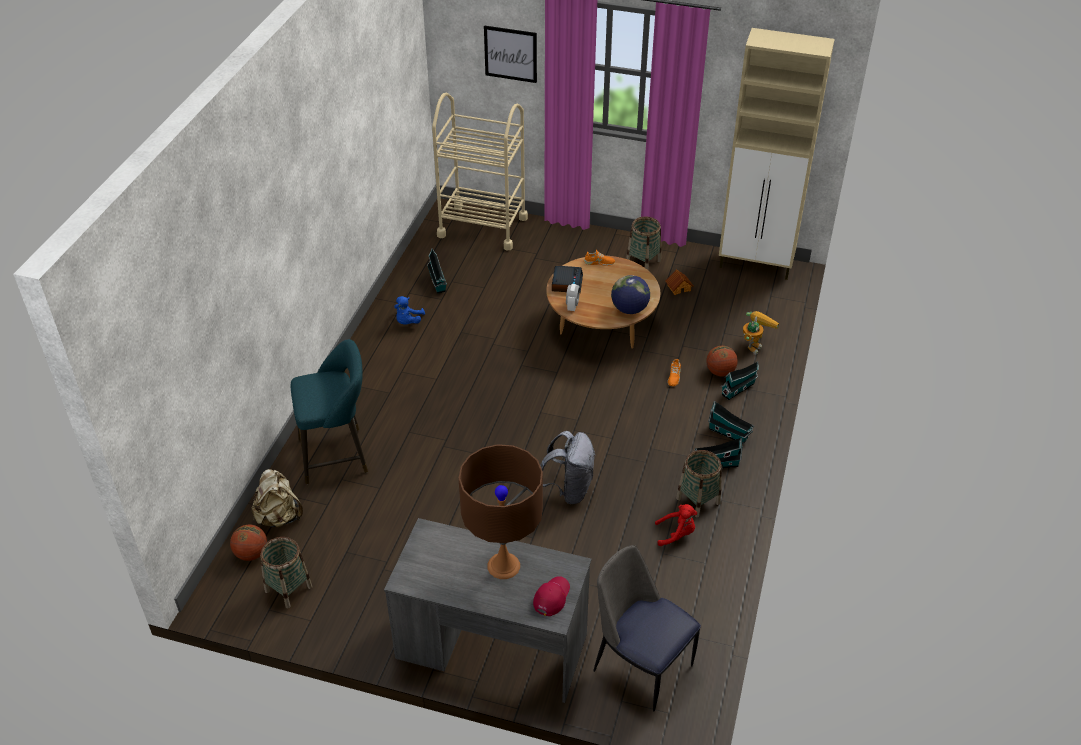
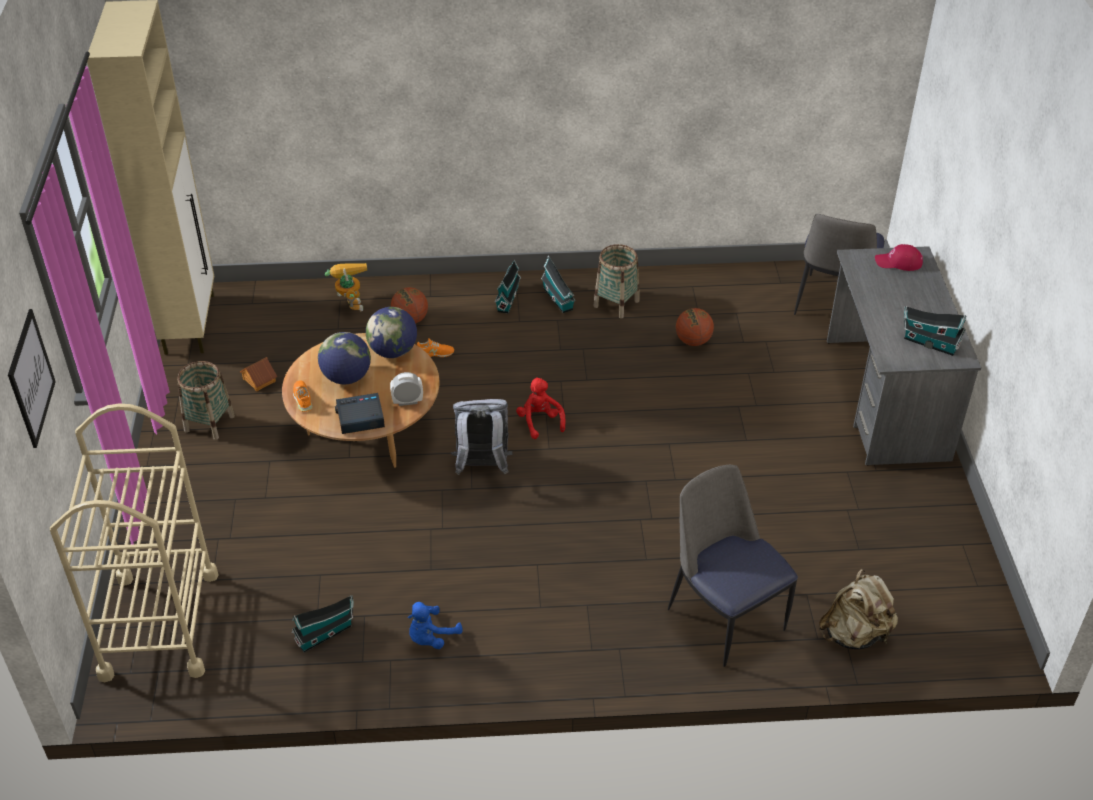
camera: 110 degrees left, 0 degrees up
basketball [230,525,267,561] -> basketball moved to [676,308,714,346]
basket [260,537,313,608] -> none
turquoise stool [290,339,368,484] -> chair [668,465,798,667]
blue plush toy [394,296,425,325] -> blue plush toy turned 135 degrees clockwise [408,602,463,649]
brown table lamp [458,444,543,579] -> none
grey backpack [540,431,595,504] -> grey backpack moved to [451,399,512,475]
red plush toy [655,504,697,546] -> red plush toy moved to [516,377,565,439]
toy house [721,361,759,400] -> toy house moved to [903,306,966,356]
toy robot [743,311,779,355] -> toy robot turned 60 degrees clockwise [325,263,367,311]
none -> globe [318,332,371,385]

